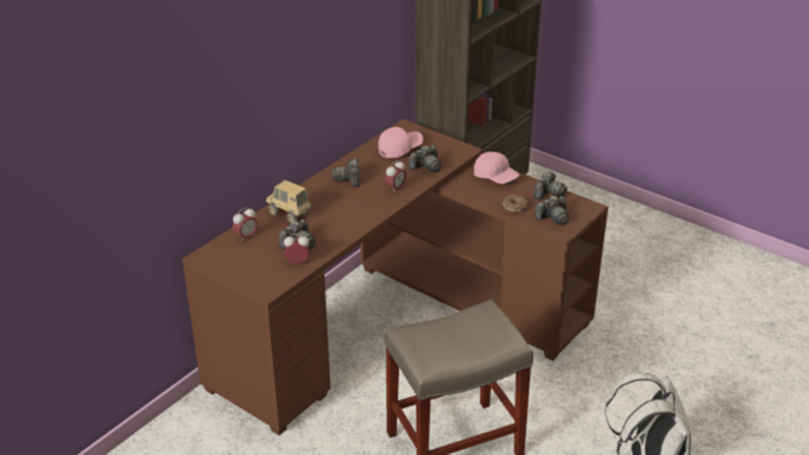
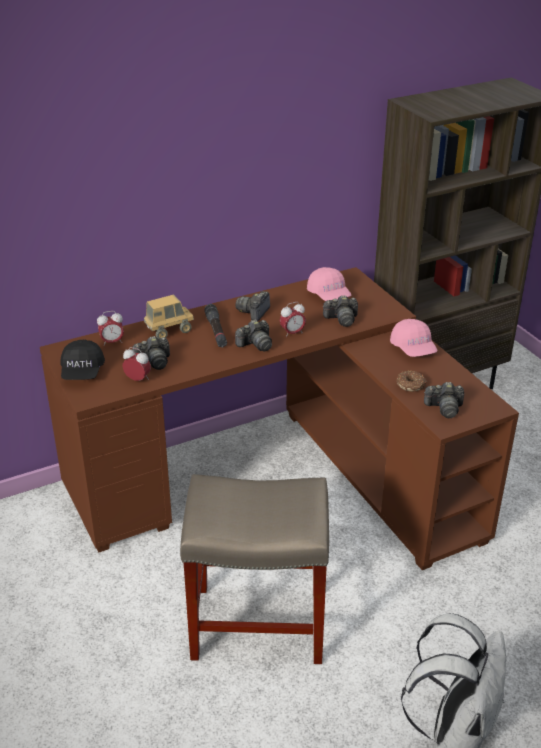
camera: 25 degrees right, 0 degrees up
toy truck [266,180,311,223] -> toy truck turned 90 degrees clockwise [144,295,194,339]
pink cap [378,127,423,159] -> pink cap turned 75 degrees clockwise [307,267,351,301]
camera [533,171,567,199] -> camera moved to [235,319,272,351]
none -> black cap [60,340,105,380]
none -> black flashlight [204,304,227,348]

